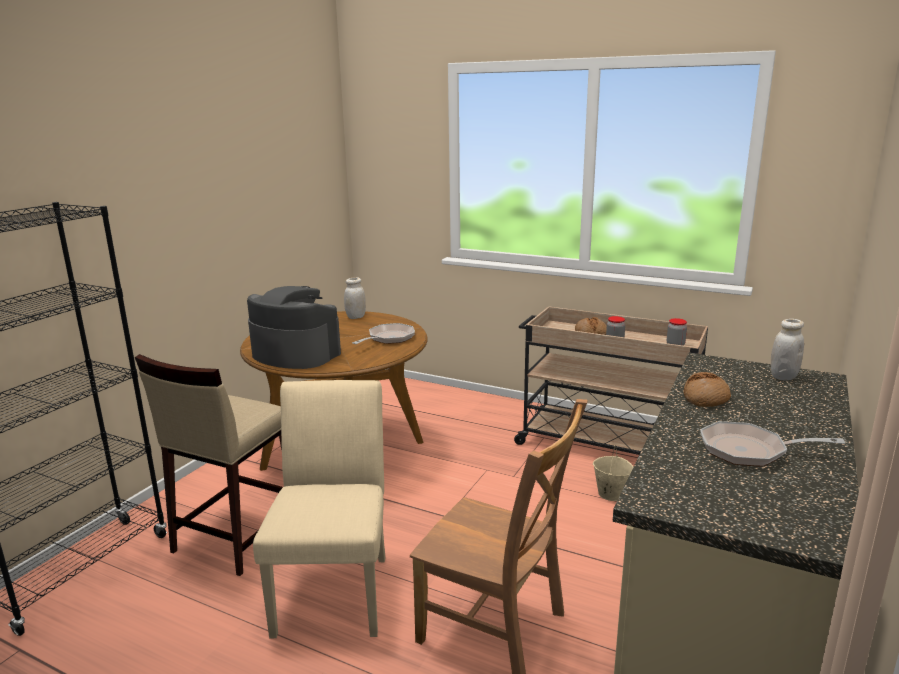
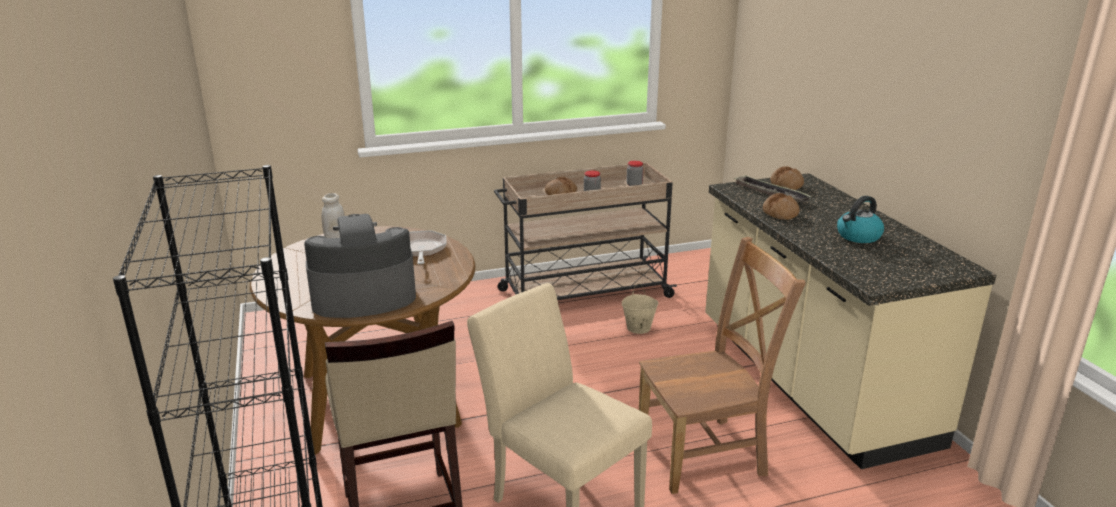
camera: 45 degrees left, 5 degrees up
frying pan [700,421,845,467] -> kettle [837,196,884,243]
white jar [771,319,804,381] -> bread [770,166,804,190]
none -> tray [734,175,812,202]

